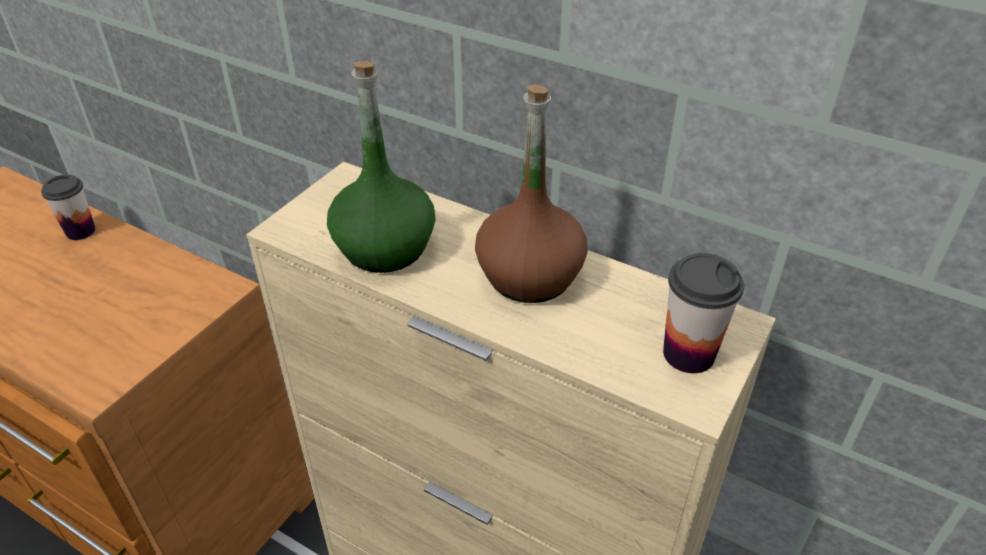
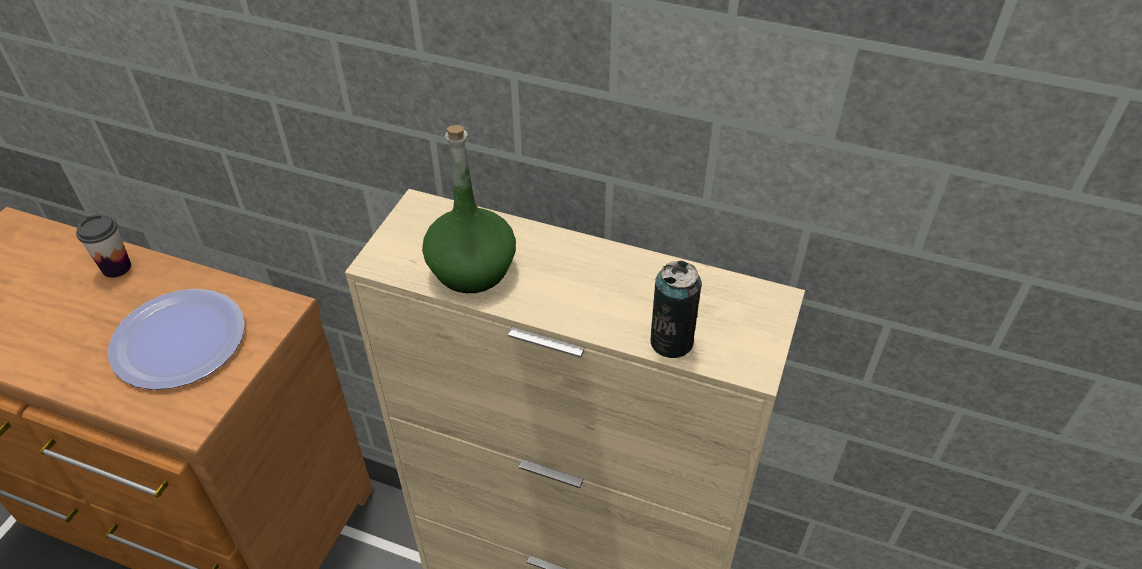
camera: 10 degrees left, 5 degrees up
brown bottle [475,85,587,303] -> none
cup [663,253,744,373] -> none
none -> plate [108,289,245,390]
none -> can [651,261,702,358]

